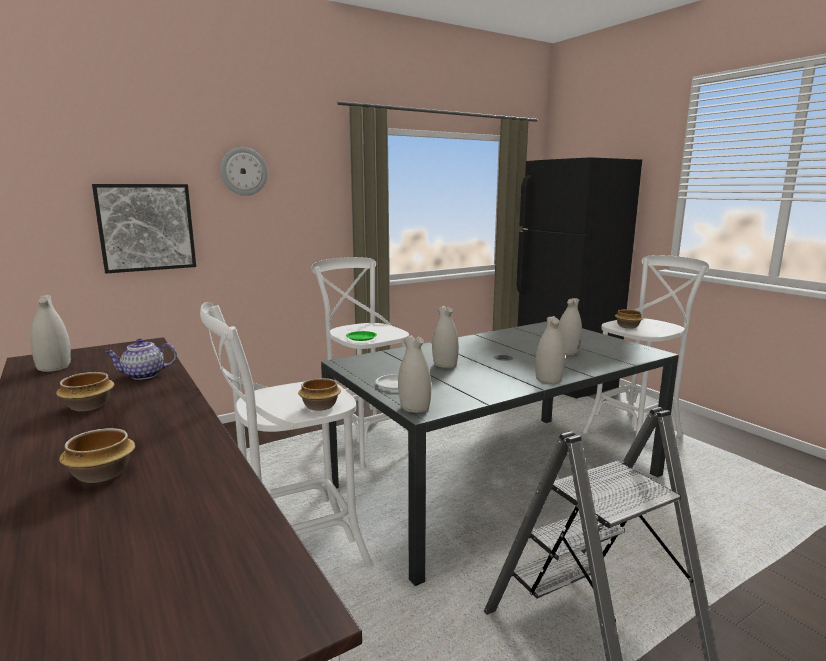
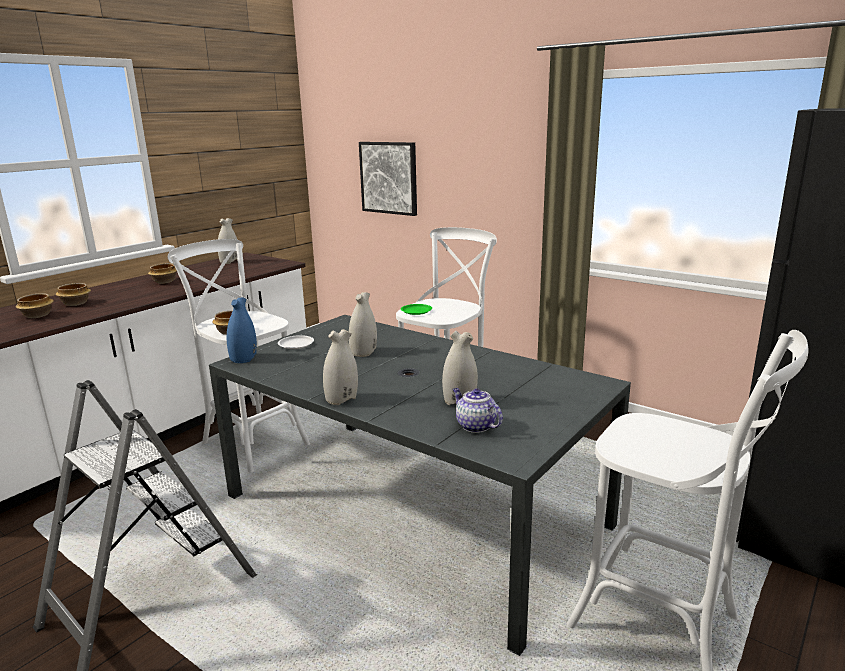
camera: 70 degrees right, 5 degrees up
teapot [105,338,177,380] -> teapot moved to [453,388,503,433]
wall clock [220,147,267,196] -> none
white vase [398,335,431,413] -> blue vase [227,298,257,363]
bowl [615,309,643,329] -> bowl moved to [16,293,54,318]

